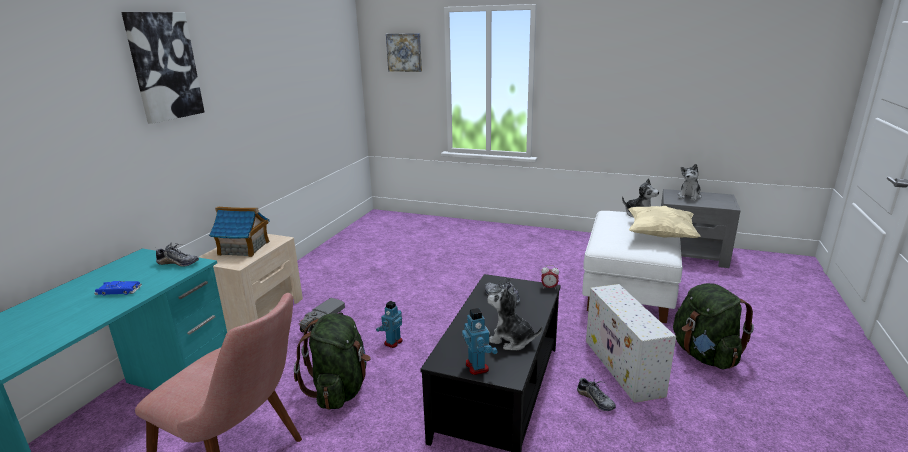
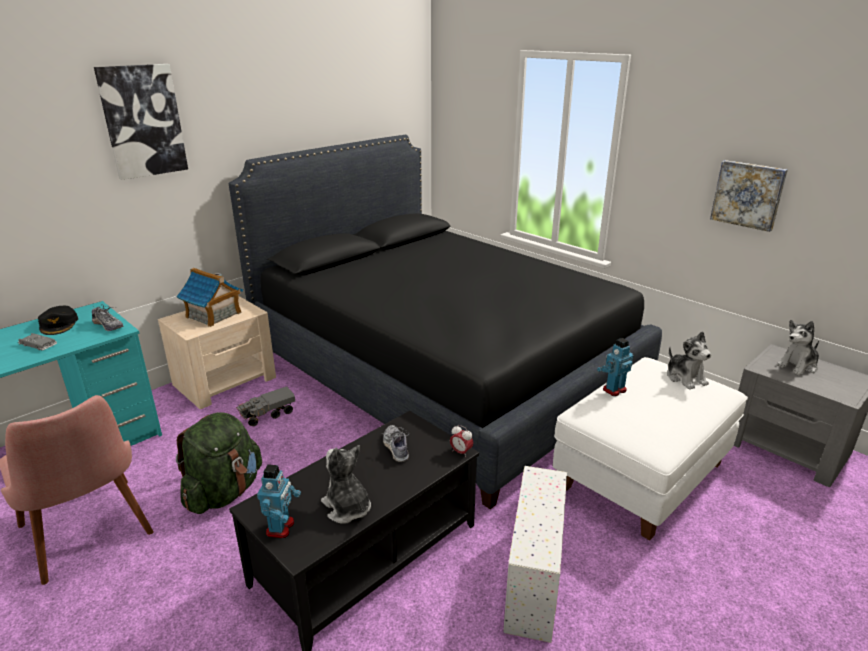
camera: 25 degrees right, 5 degrees up
blue toy car [94,281,142,296] -> grey toy car [18,333,57,351]
toy robot [376,301,402,348] -> toy robot moved to [597,338,633,396]
picture [386,33,422,72] -> picture moved to [710,160,788,232]
shoe [577,376,616,411] -> none
beige pillow [629,206,701,238] -> none
green backpack [673,283,754,370] -> none
none -> black cap [38,306,78,335]
none -> black bed [229,135,662,509]

